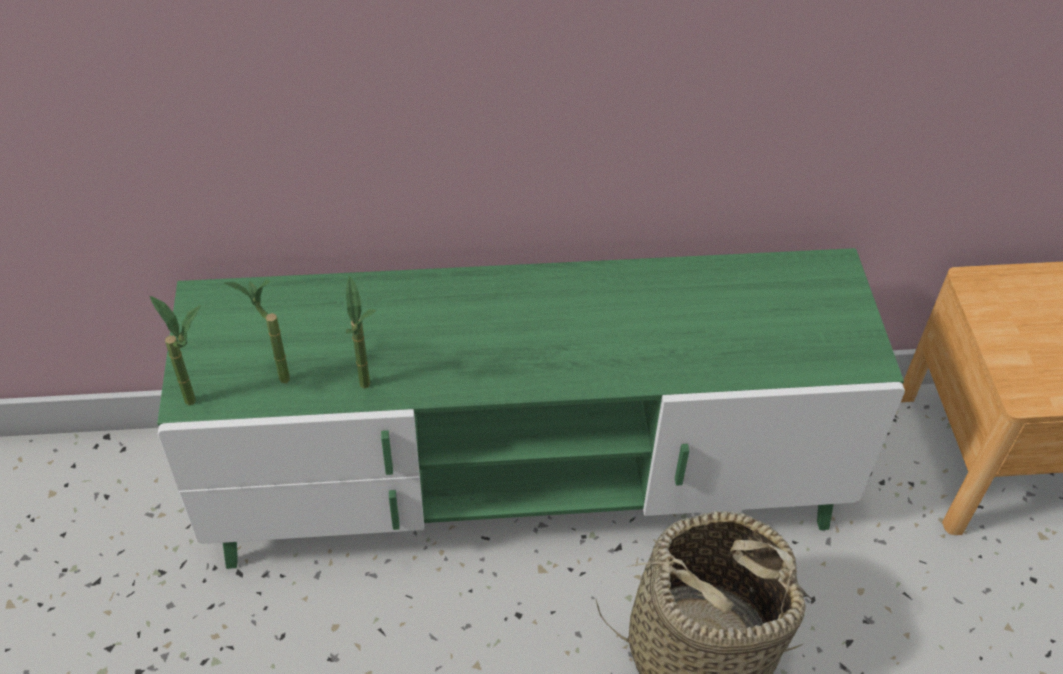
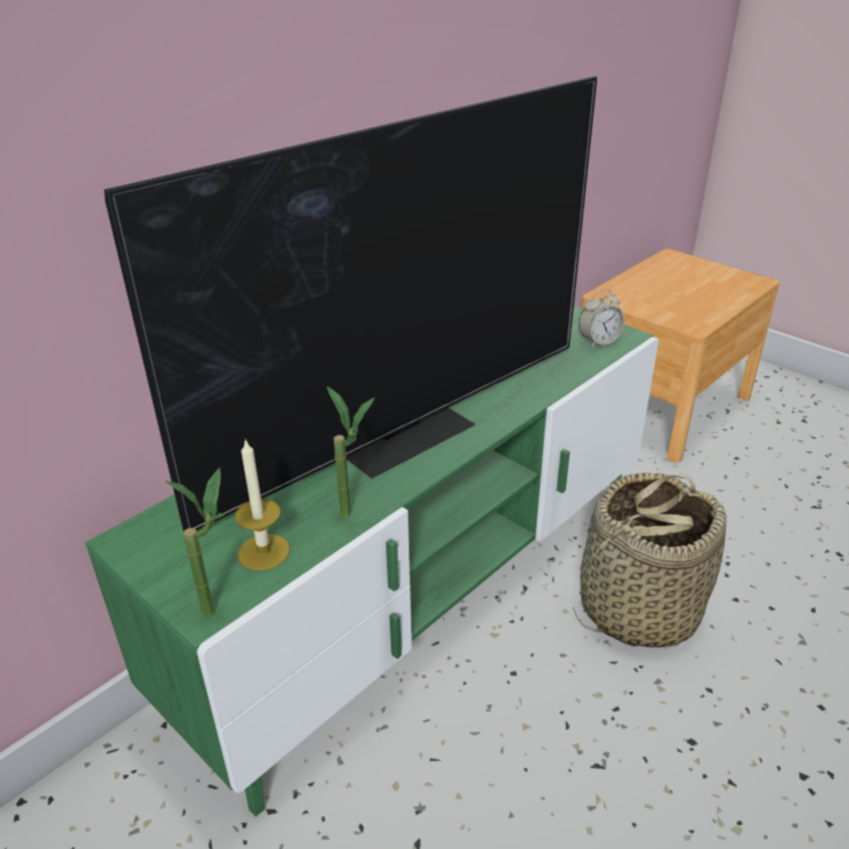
camera: 40 degrees left, 15 degrees down
potted plant [225,280,290,383] -> candle [234,438,290,570]
none -> television [104,76,597,531]
none -> alarm clock [579,289,625,348]

